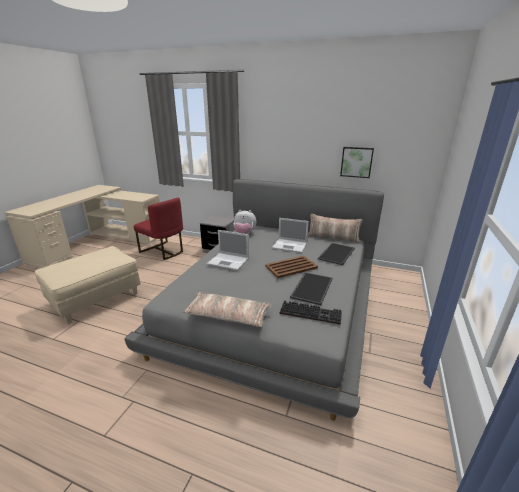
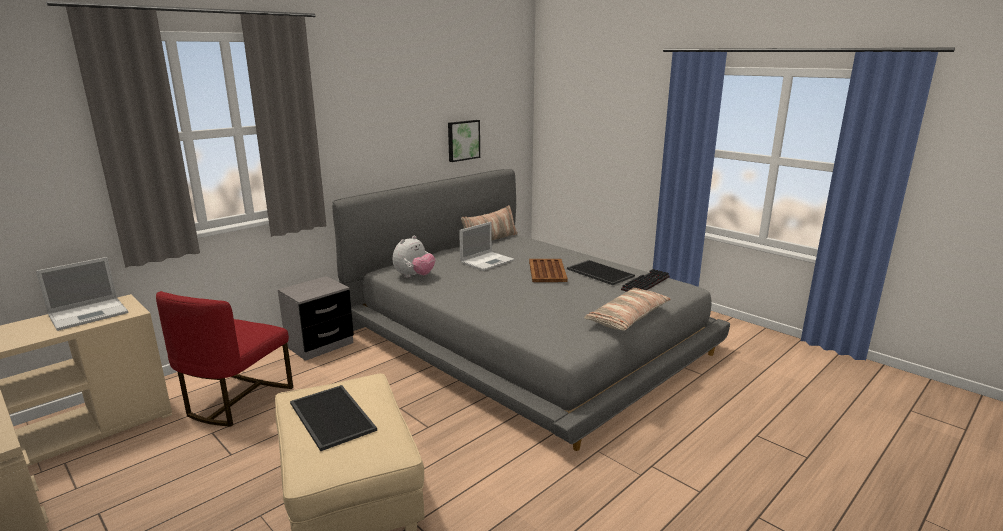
camera: 65 degrees left, 5 degrees down
red chair [134,197,183,260] -> red chair turned 135 degrees clockwise [156,291,293,427]
laptop [207,230,249,271] -> laptop moved to [36,257,128,331]
tray [318,243,355,265] -> tray moved to [290,385,377,451]

